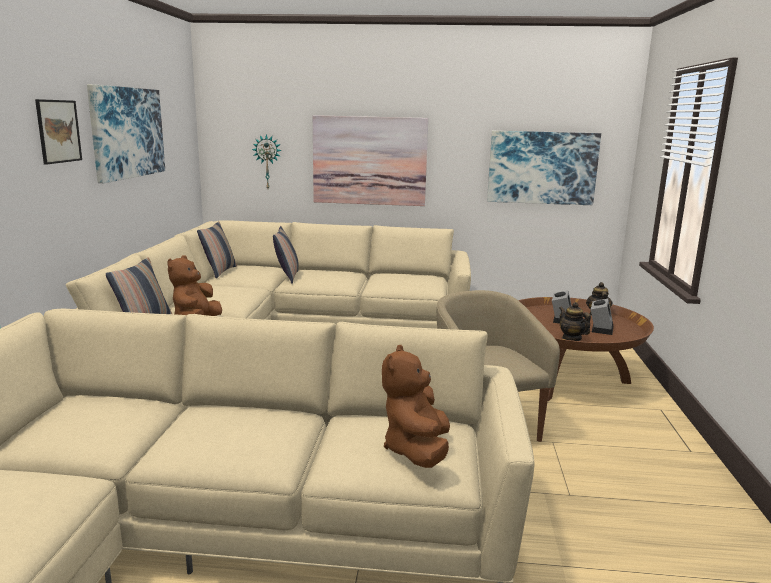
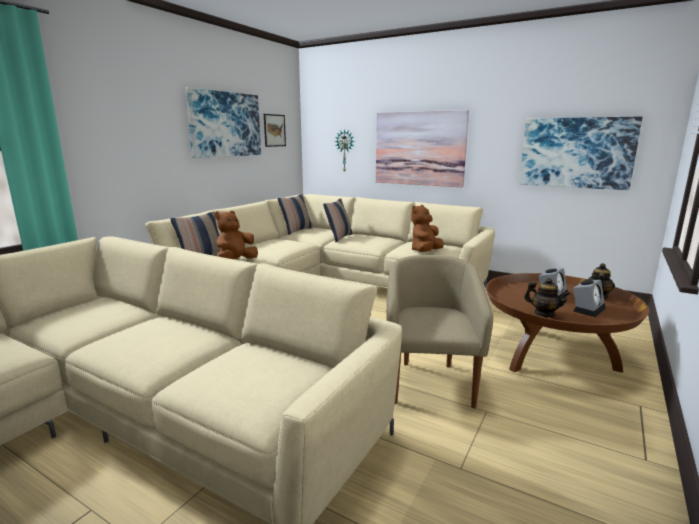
camera: 25 degrees right, 0 degrees up
picture [35,99,82,165] -> picture moved to [264,114,286,147]
brown plush toy [382,345,450,468] -> brown plush toy moved to [411,205,444,252]
teapot [559,302,591,341] -> teapot turned 135 degrees clockwise [524,278,570,317]

